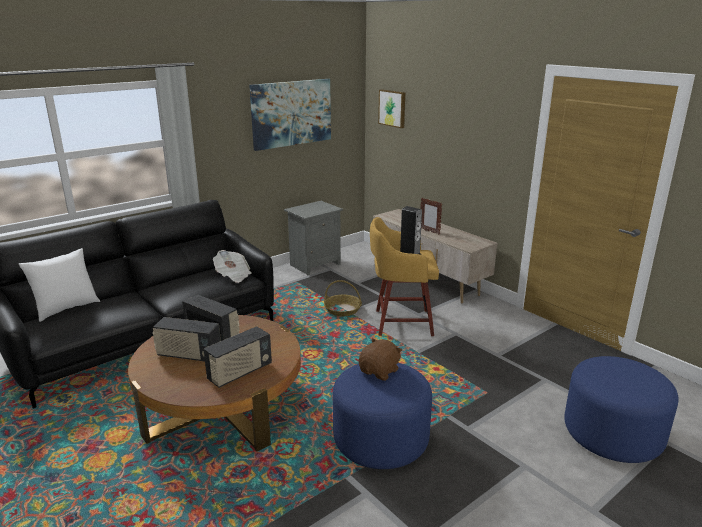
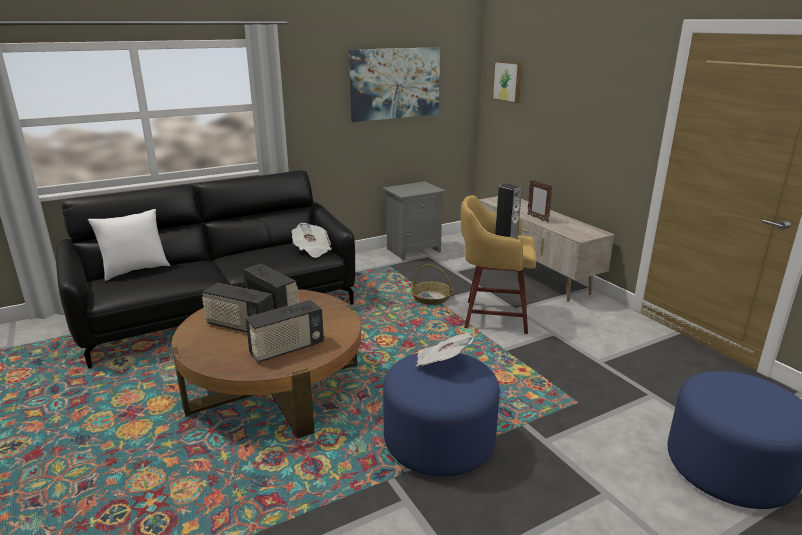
camera: 10 degrees right, 0 degrees up
brown plush toy [359,338,402,381] -> newspaper [416,332,474,366]

